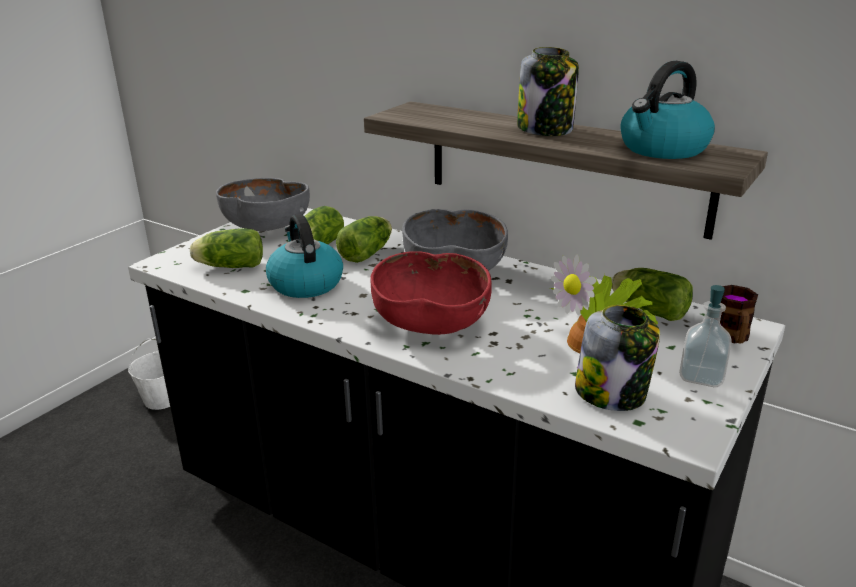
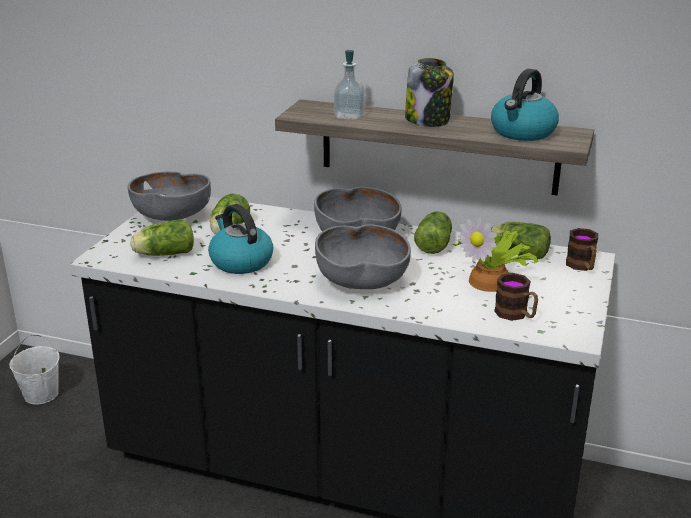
camera: 15 degrees left, 0 degrees up
lettuce [336,216,392,263] -> lettuce moved to [414,211,452,254]
red bowl [370,251,492,335] -> grey bowl [315,224,411,289]
jar [575,305,660,411] -> mug [494,273,538,321]
soap dispenser [679,285,732,387] -> soap dispenser moved to [334,50,365,120]

